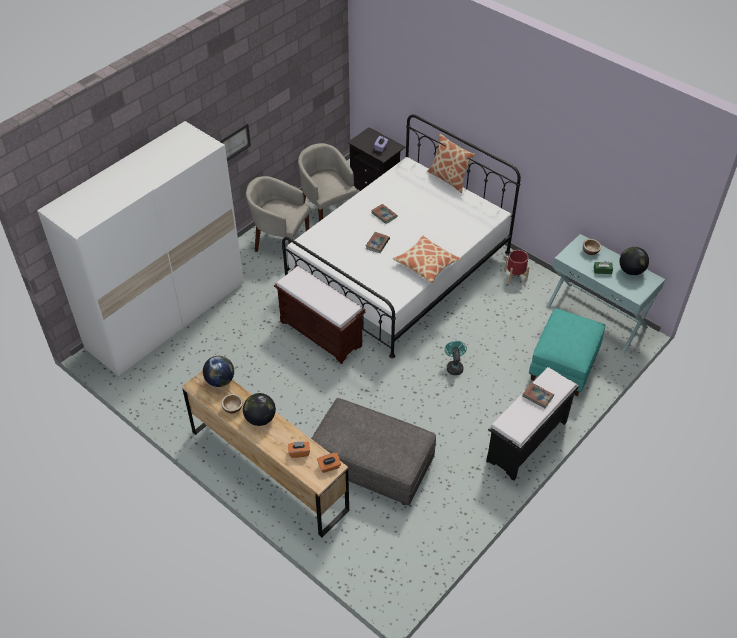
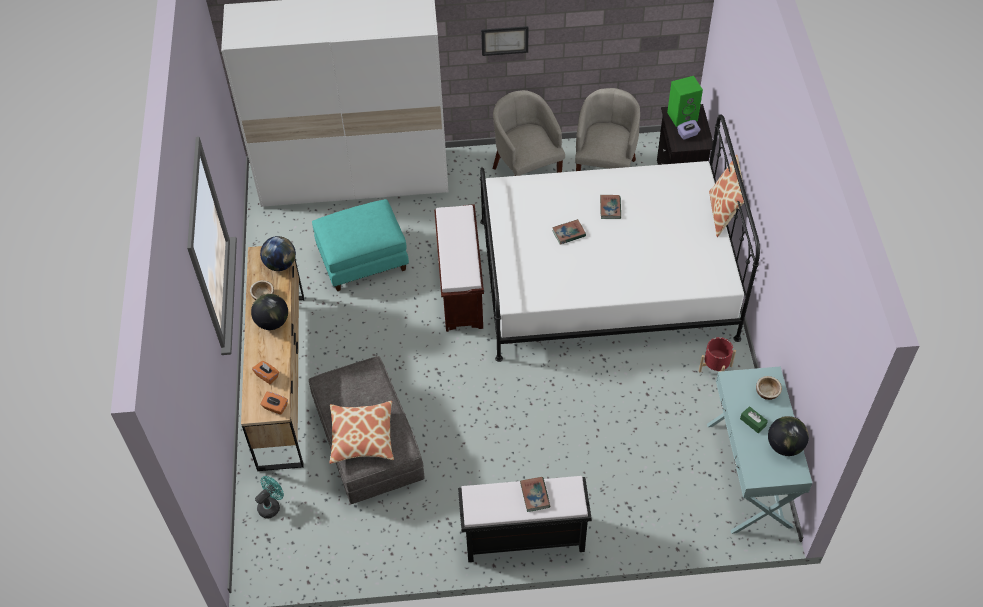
camera: 45 degrees right, 5 degrees up
pillow [393,236,461,283] -> pillow moved to [329,401,394,464]
turquoise fan [444,341,467,375] -> turquoise fan moved to [255,476,284,518]
turquoise ottoman [529,308,606,396] -> turquoise ottoman moved to [312,199,409,291]
none -> green speaker [667,76,703,127]

